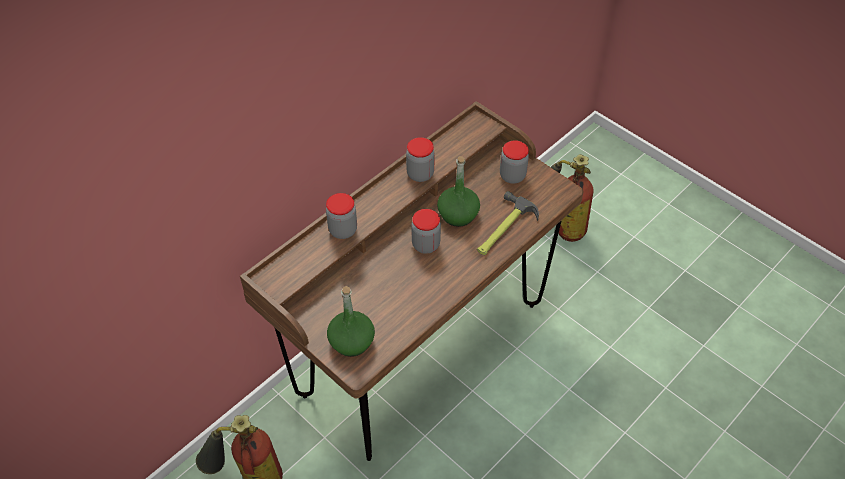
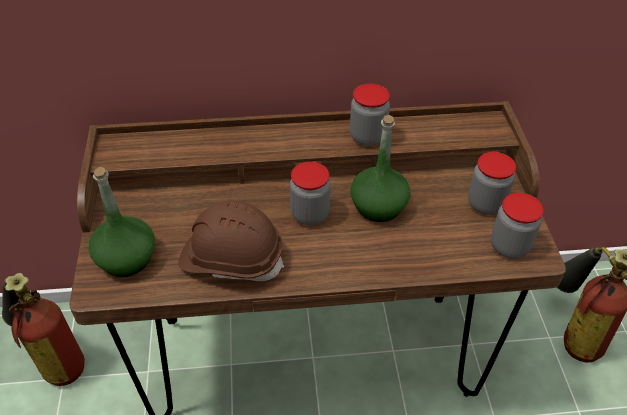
camera: 40 degrees right, 5 degrees down
jar [326,193,357,239] -> jar moved to [491,193,544,258]
hammer [477,191,539,255] -> none
none -> brown hard hat [179,200,284,281]

